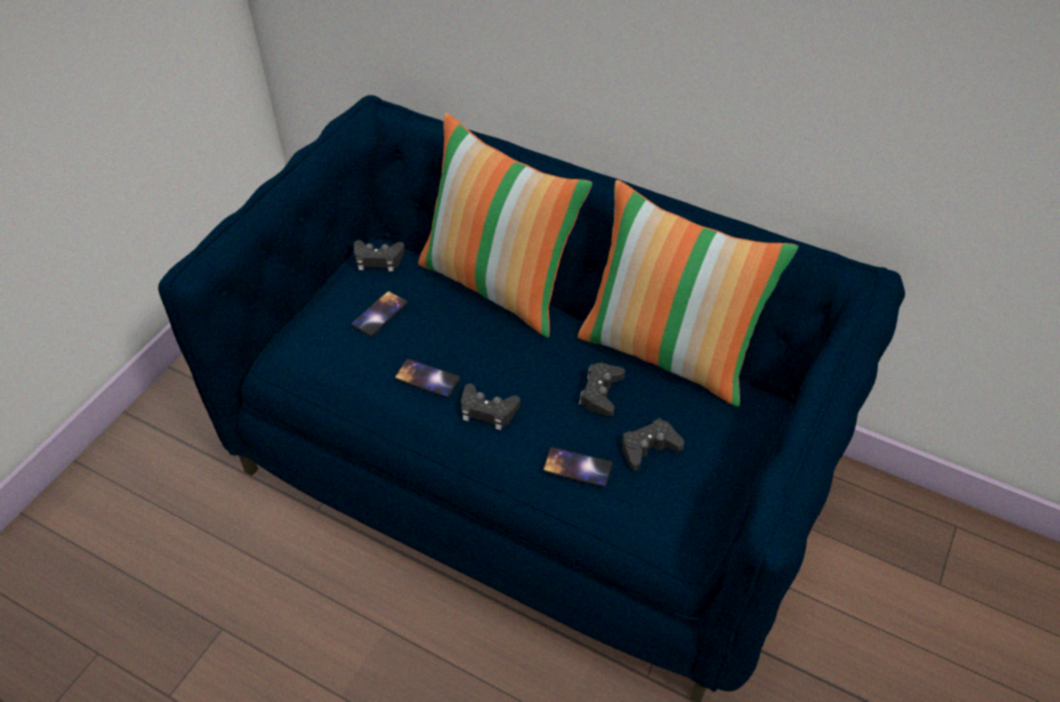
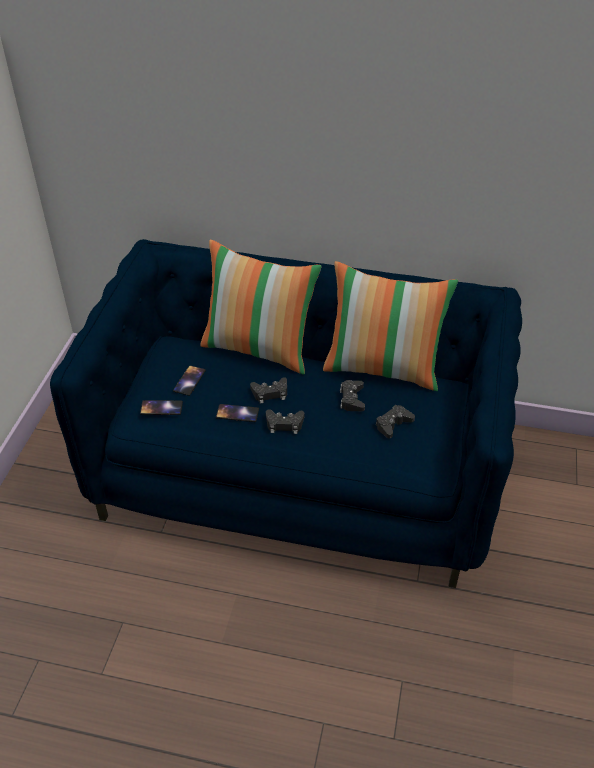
camera: 15 degrees left, 5 degrees down
black game controller [354,240,405,272] -> black game controller moved to [250,377,287,404]
phone [543,447,613,487] -> phone moved to [140,400,183,415]

